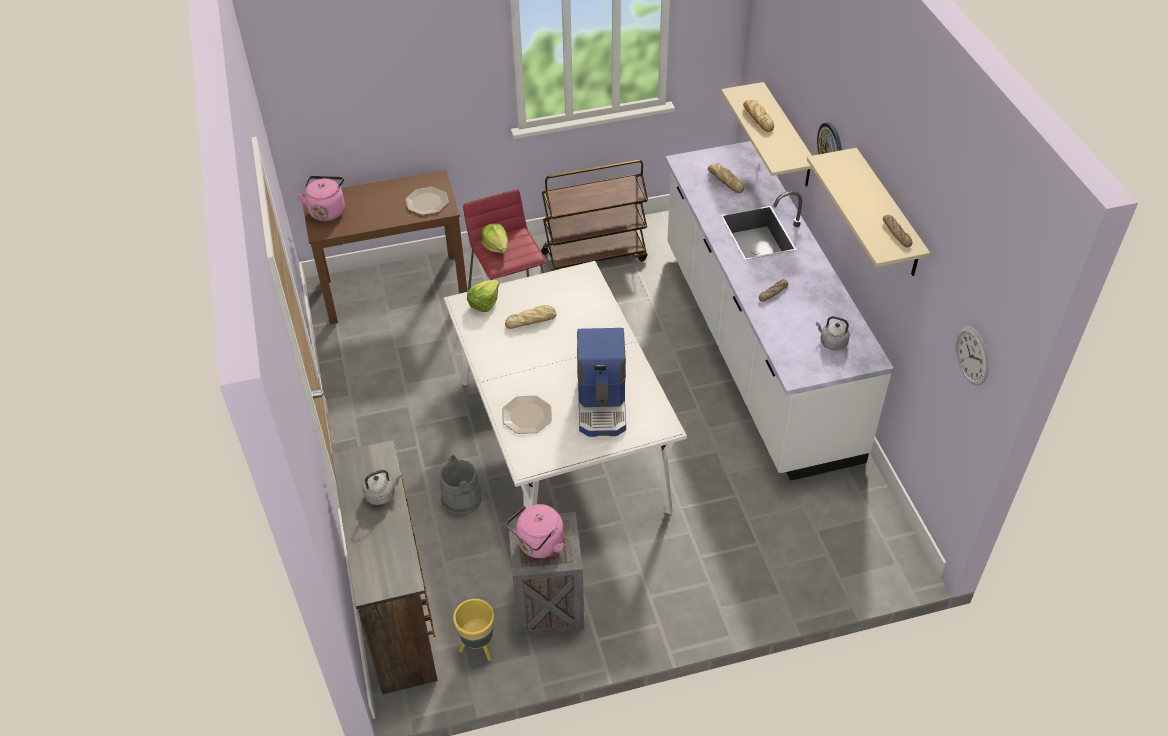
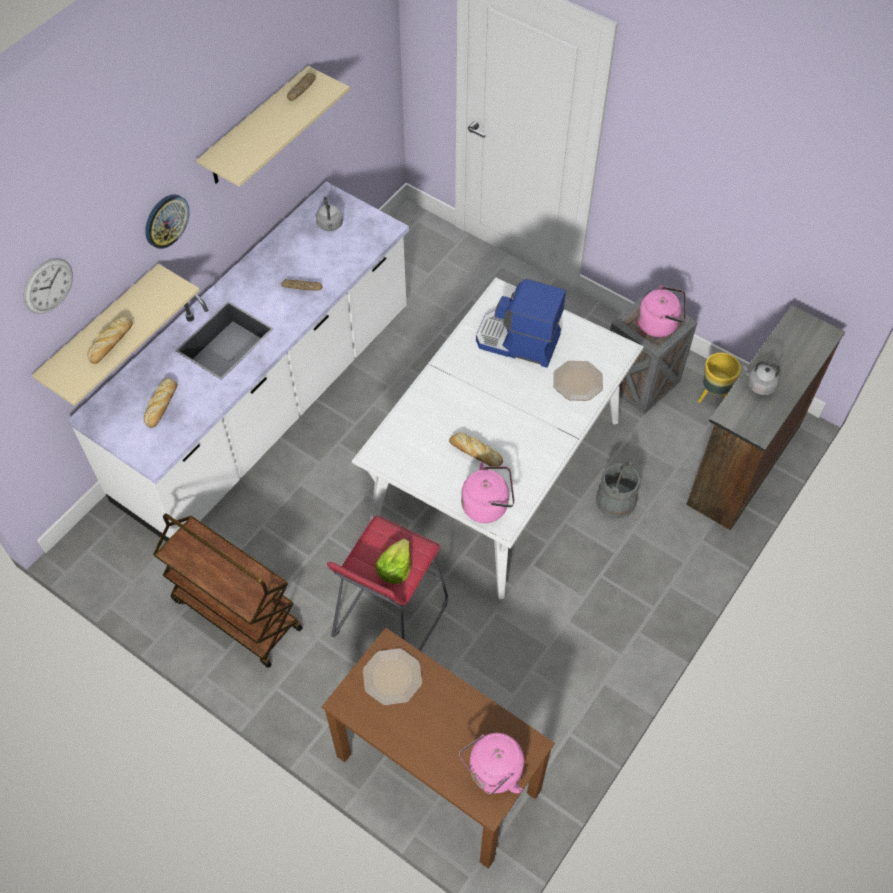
camera: 130 degrees left, 10 degrees up
lettuce [467,280,499,312] -> pink kettle [461,462,514,523]
coffee machine [577,328,626,437] -> coffee machine turned 120 degrees counterclockwise [476,279,566,368]
wall clock [956,326,989,386] -> wall clock moved to [24,258,73,314]

